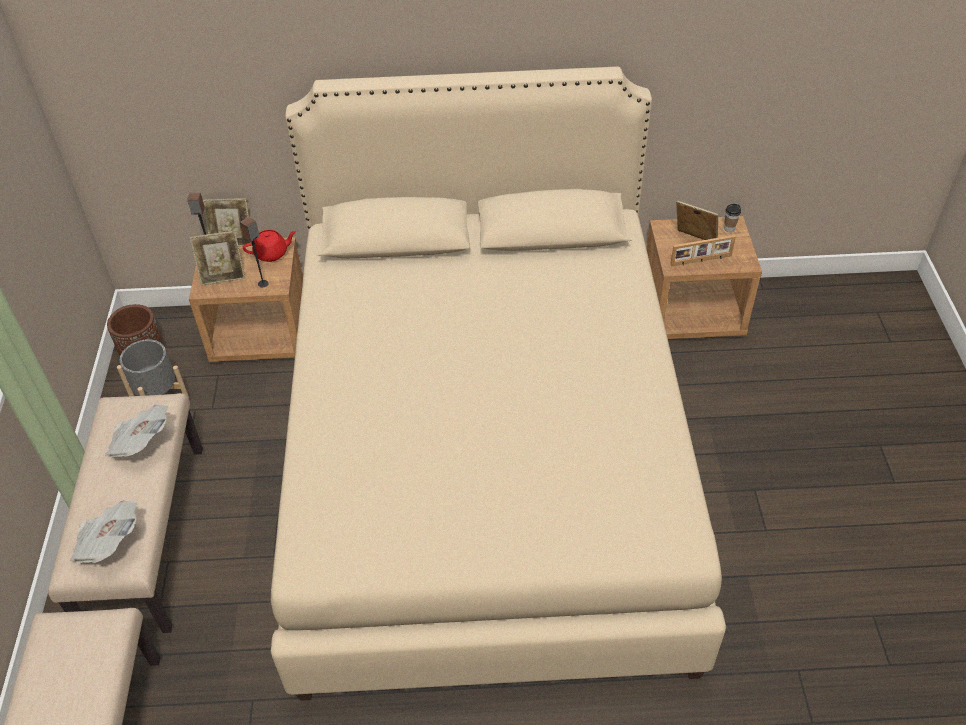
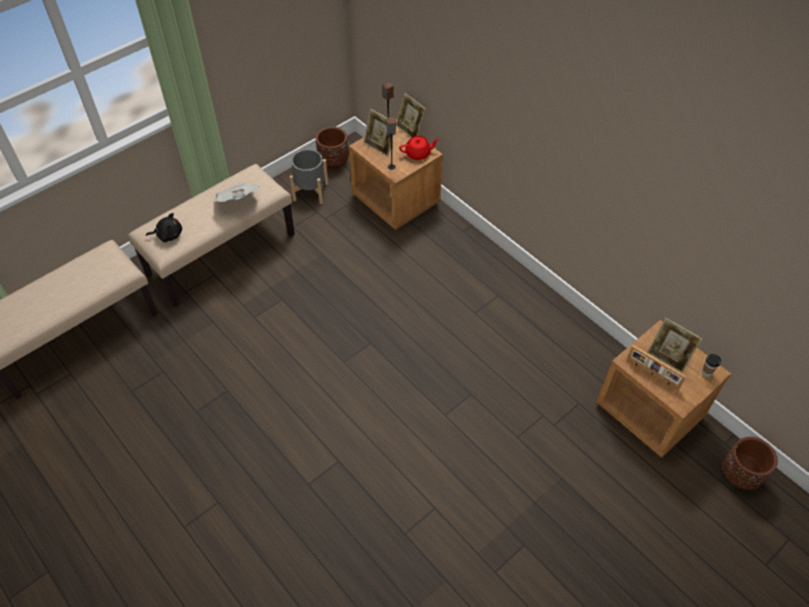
camera: 50 degrees right, 5 degrees up
newspaper [70,500,137,563] -> black plush toy [146,213,182,242]
red teapot [243,230,296,262] -> red teapot turned 45 degrees counterclockwise [399,136,439,160]
beige bed [271,66,726,701] -> none
picture frame [676,201,718,240] -> picture frame turned 135 degrees clockwise [647,318,703,373]
none -> brown planter [723,437,778,490]

